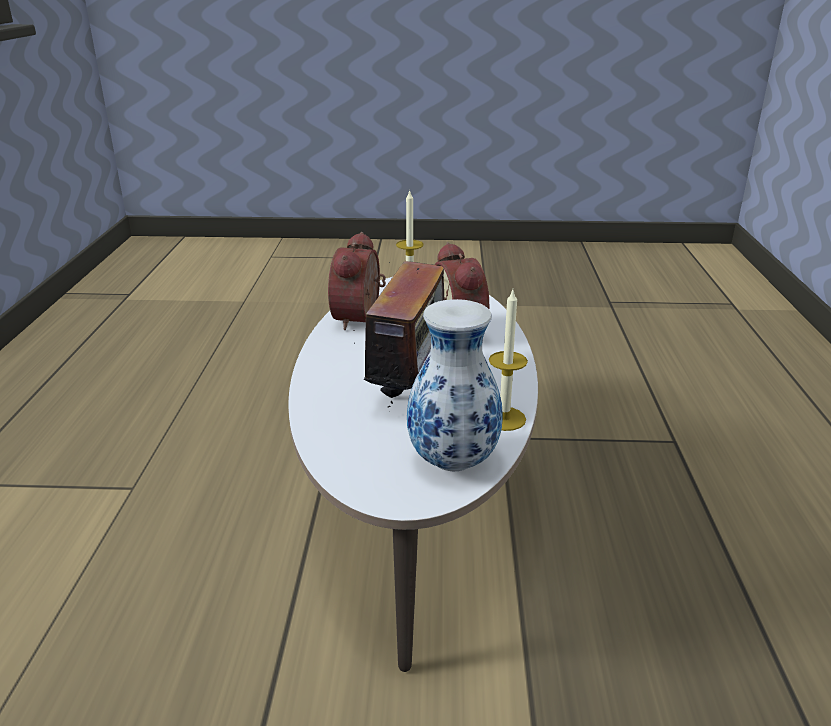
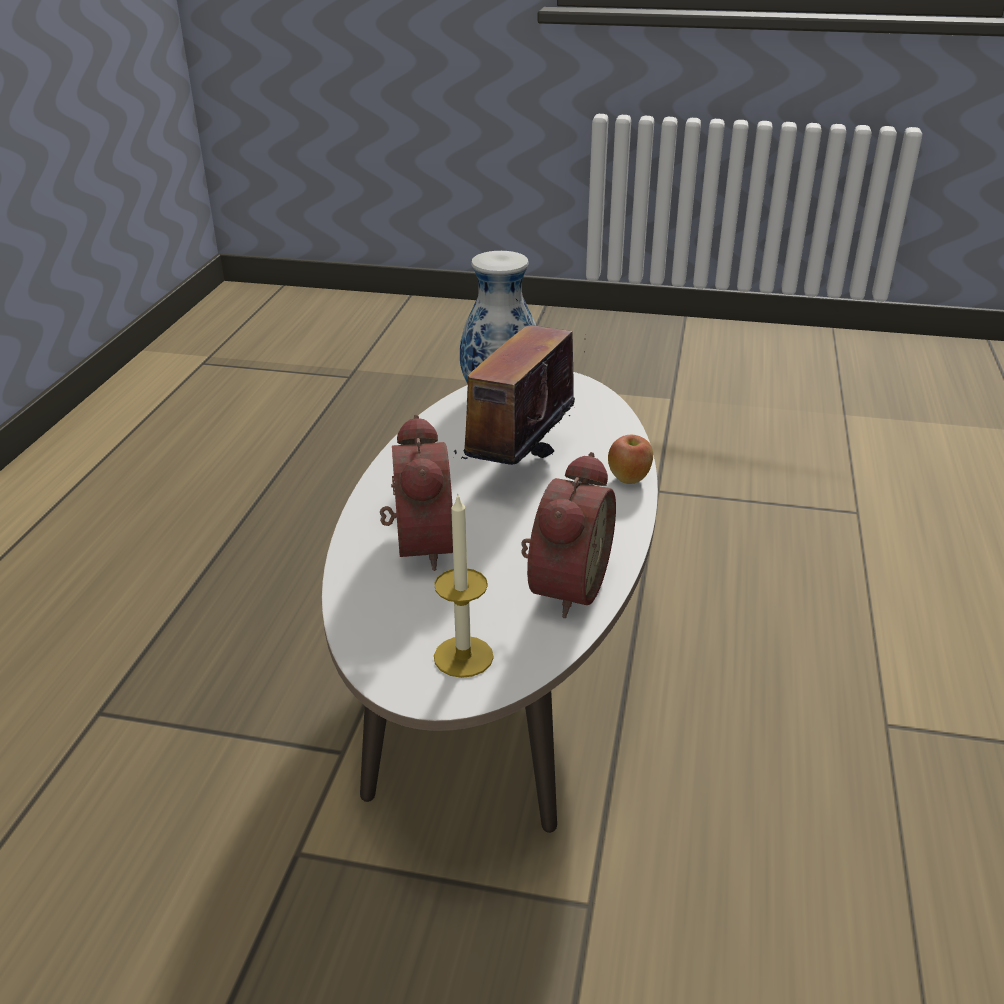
camera: 170 degrees left, 5 degrees up
candle [489,290,528,431] -> none
none -> apple [608,435,653,484]

